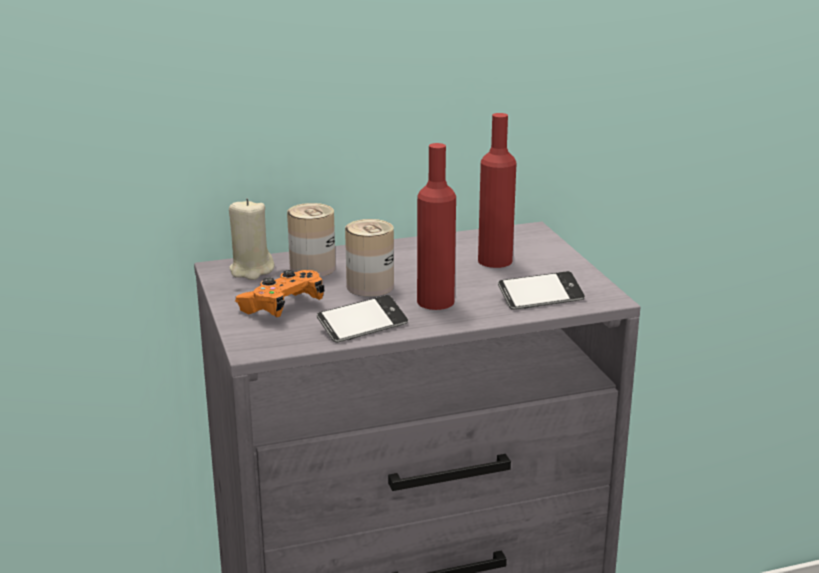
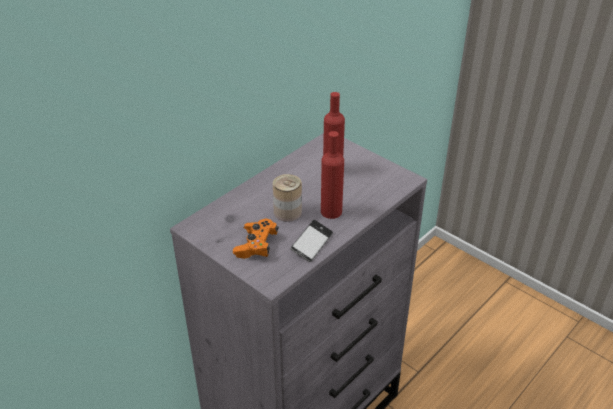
camera: 30 degrees left, 15 degrees up
beige candle [229,198,275,280] -> none
can [287,203,336,277] -> none
phone [498,271,585,310] -> none

